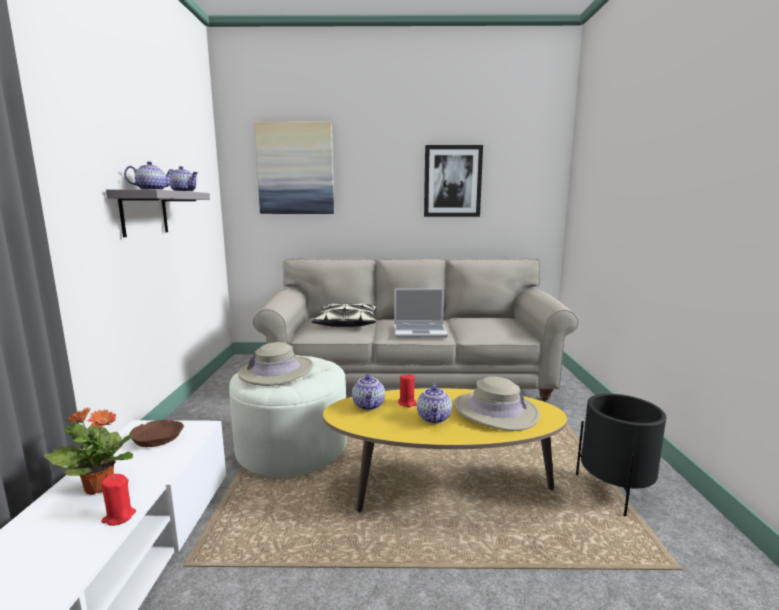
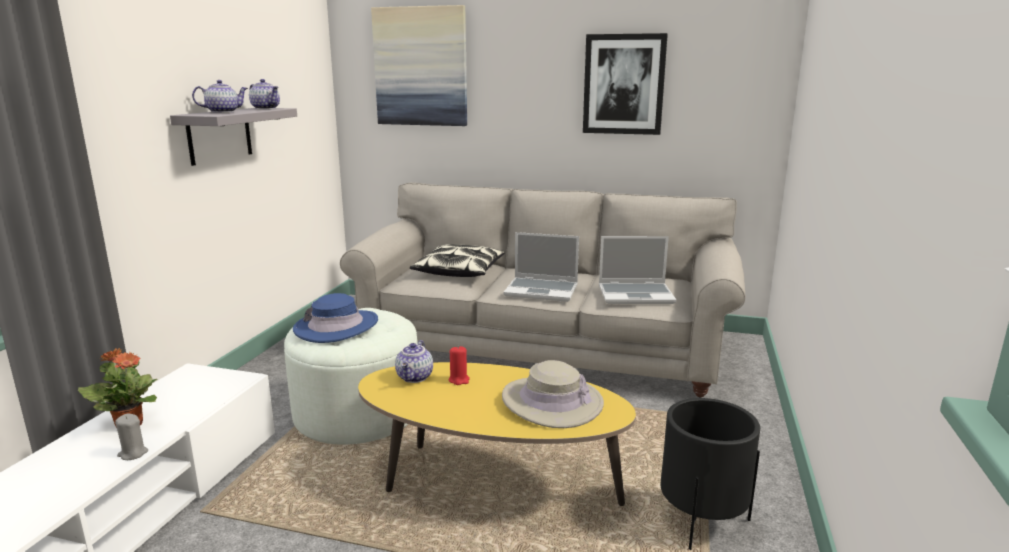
camera: 15 degrees right, 5 degrees up
red candle [101,474,136,526] -> grey candle [115,414,148,460]
brown bowl [129,420,184,447] -> none
beige hat [238,342,313,386] -> blue hat [293,293,378,343]
teapot [417,383,452,424] -> none
none -> laptop [599,236,677,304]

